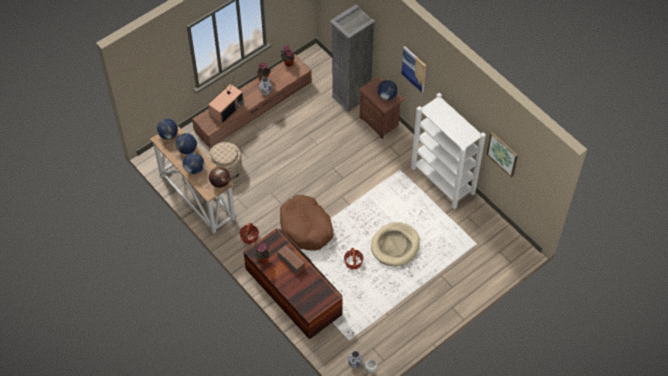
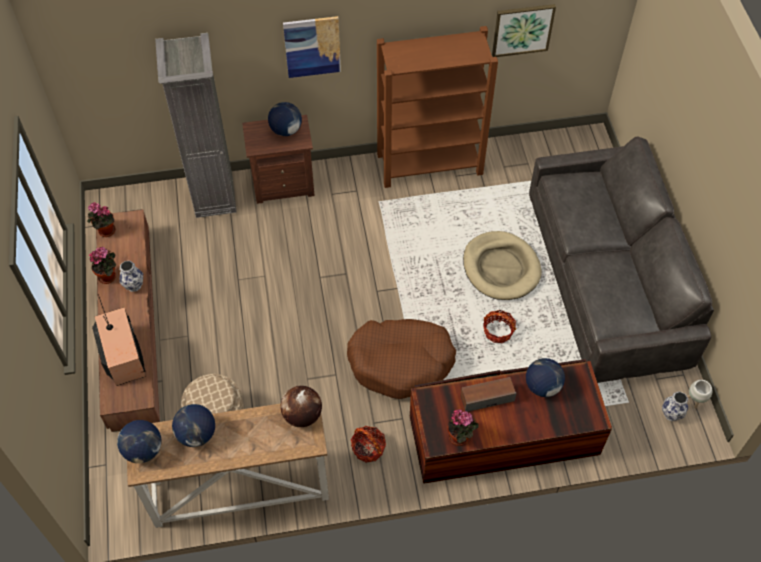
camera: 60 degrees left, 0 degrees up
globe [183,153,204,174] -> globe moved to [526,358,565,397]
white bookcase [411,93,486,209] -> brown bookcase [377,26,498,188]
none -> grey sofa [529,136,714,383]

